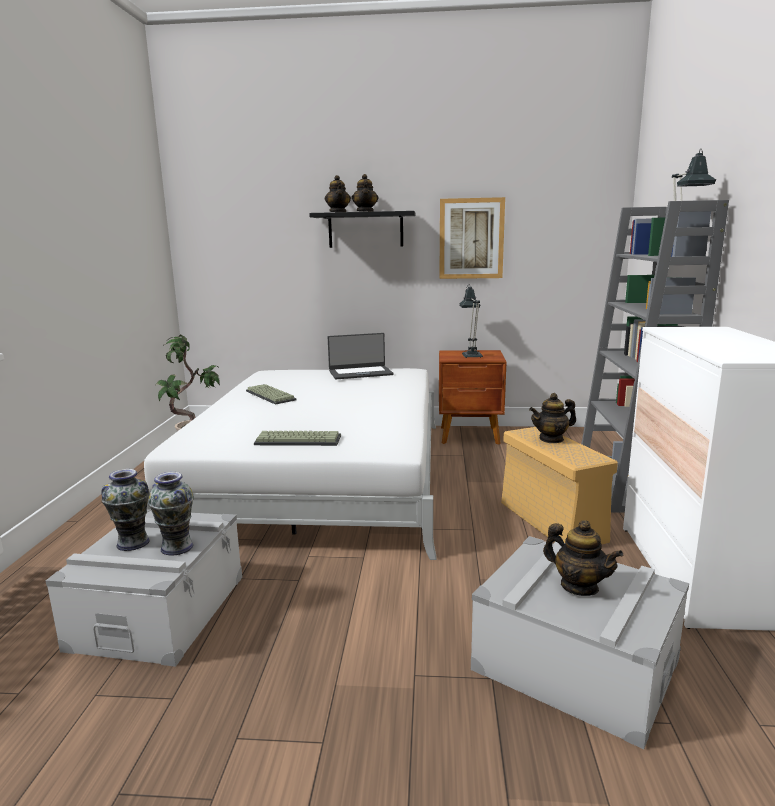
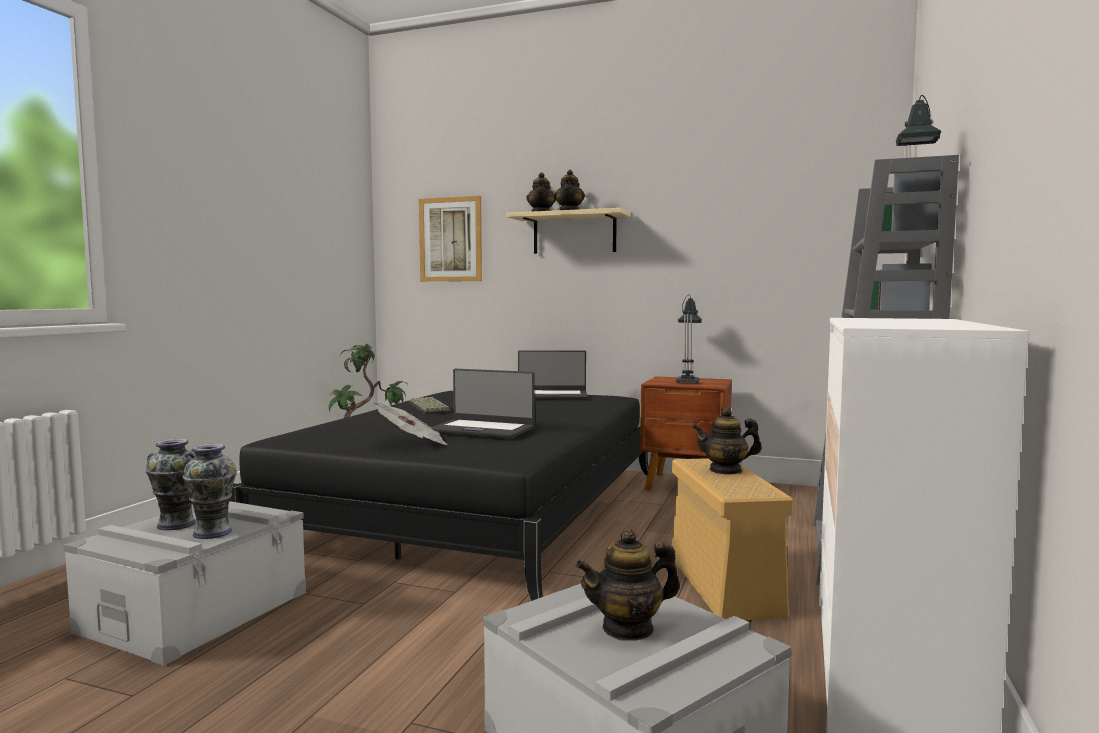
camera: 15 degrees right, 10 degrees down
white bed [144,368,437,560] -> black bed [229,391,649,601]
keyboard [254,431,341,446] -> newspaper [372,402,447,445]
black shelf [309,211,415,248] -> beige shelf [507,208,631,254]
picture [439,197,505,279] -> picture moved to [419,196,482,282]
teapot [543,520,623,596] -> teapot turned 105 degrees clockwise [576,529,680,641]
none -> laptop [431,369,535,438]

